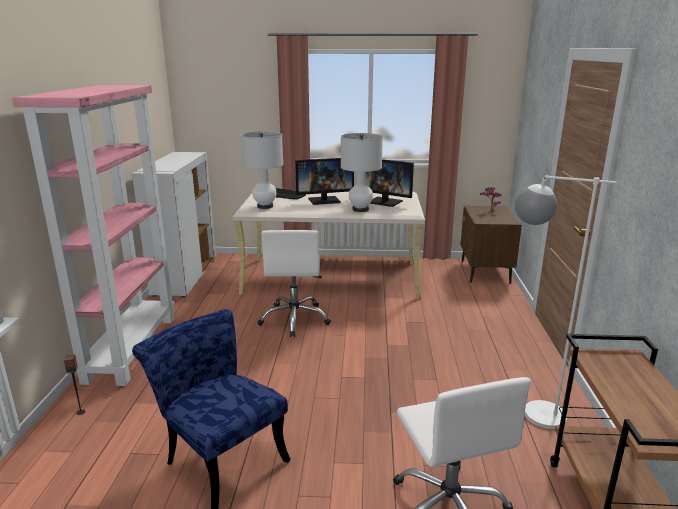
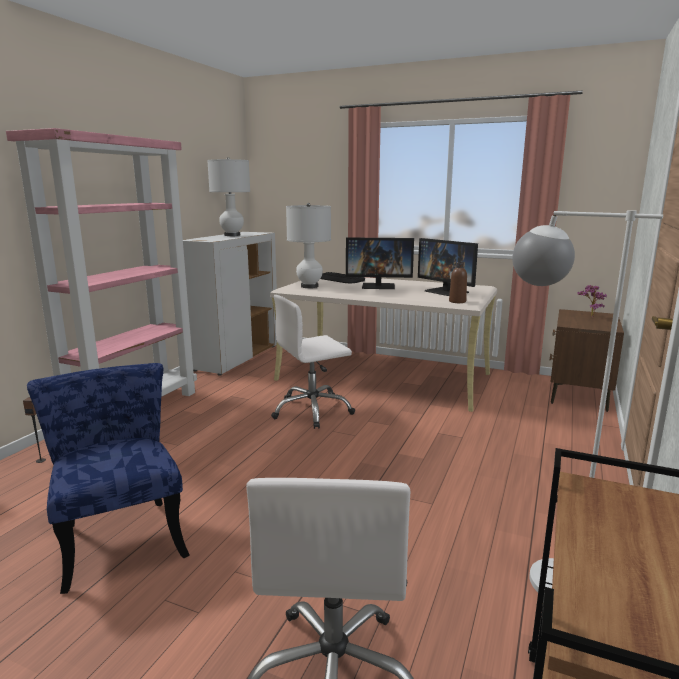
camera: 20 degrees right, 5 degrees down
white office chair [257,230,331,337] -> white office chair turned 45 degrees clockwise [271,295,355,429]
white table lamp [341,133,383,212] -> white table lamp moved to [207,157,250,236]
none -> brown bottle [449,262,467,303]

